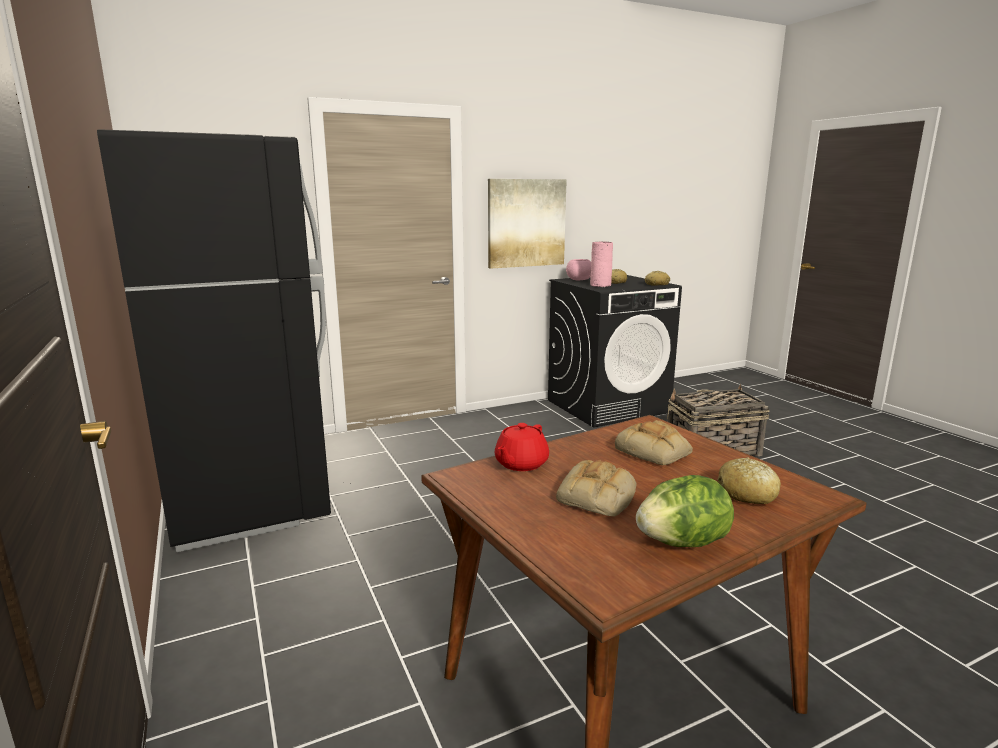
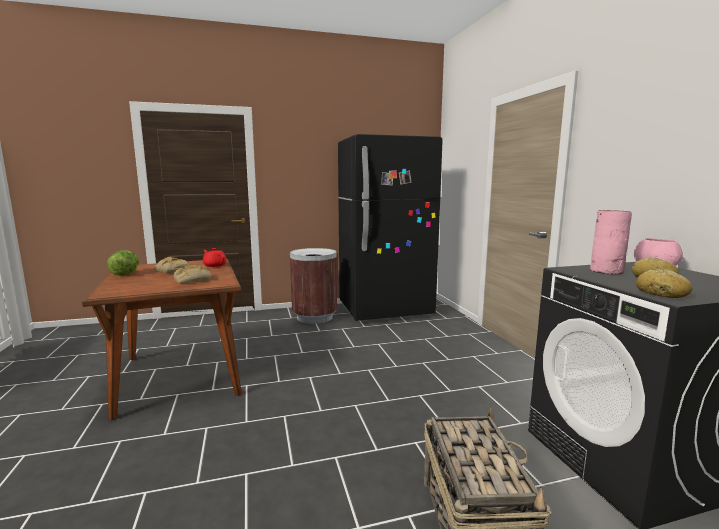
camera: 100 degrees right, 5 degrees down
picture [488,179,567,269] -> none
bread [718,457,781,504] -> none
none -> brown trash can [290,248,337,324]

